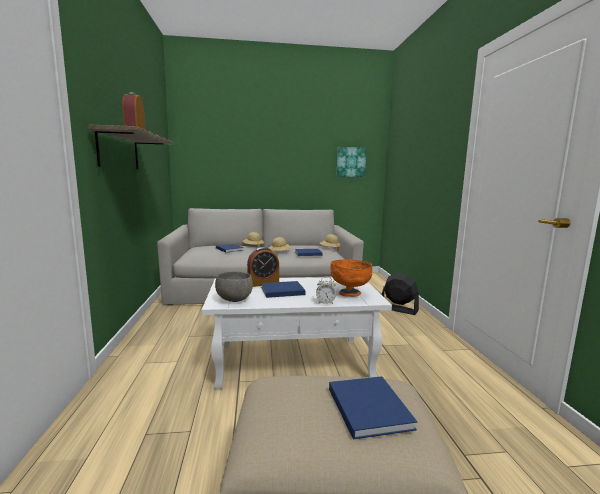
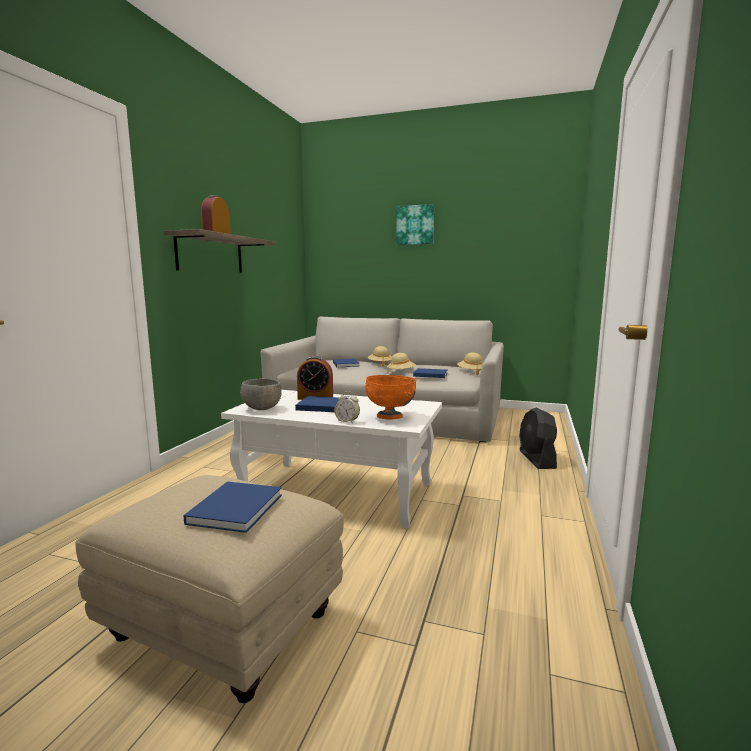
camera: 25 degrees right, 0 degrees up
picture [337,147,366,177] -> picture moved to [396,204,434,245]
black fan [381,273,419,315] -> black fan turned 150 degrees counterclockwise [519,408,557,469]

